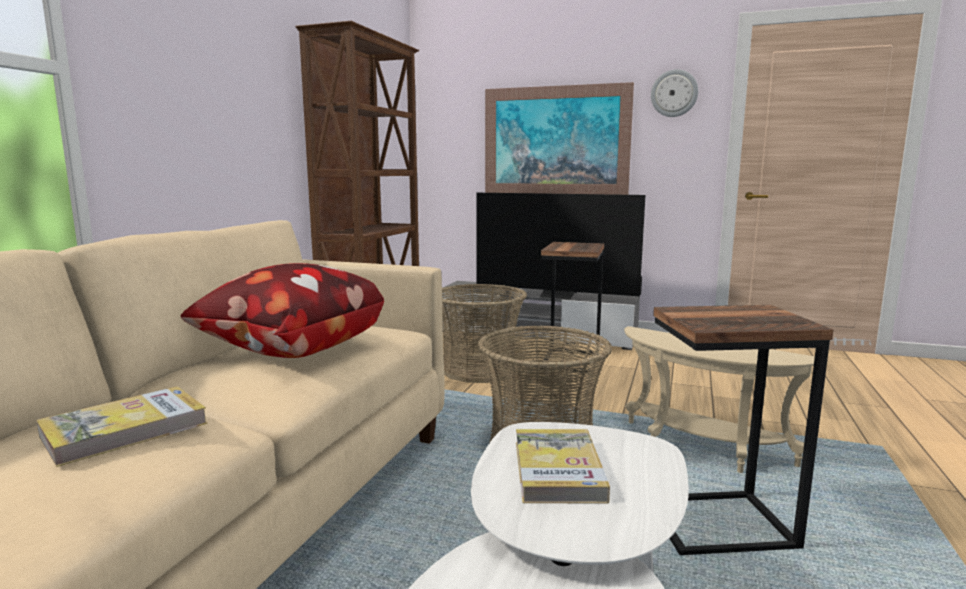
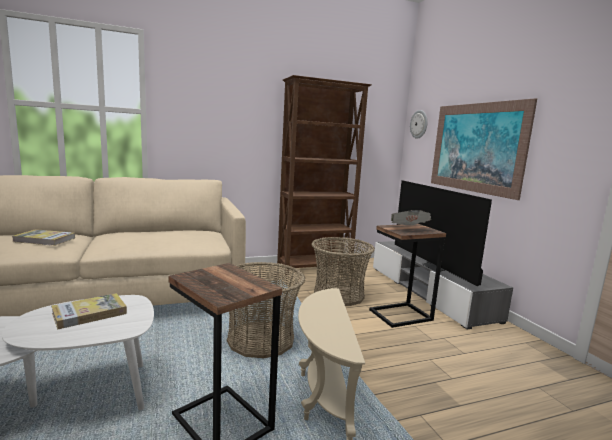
camera: 50 degrees right, 0 degrees up
pillow [181,263,384,358] -> none
wall clock [651,69,698,117] -> wall clock moved to [410,110,427,139]
none -> newspaper [391,210,431,225]

